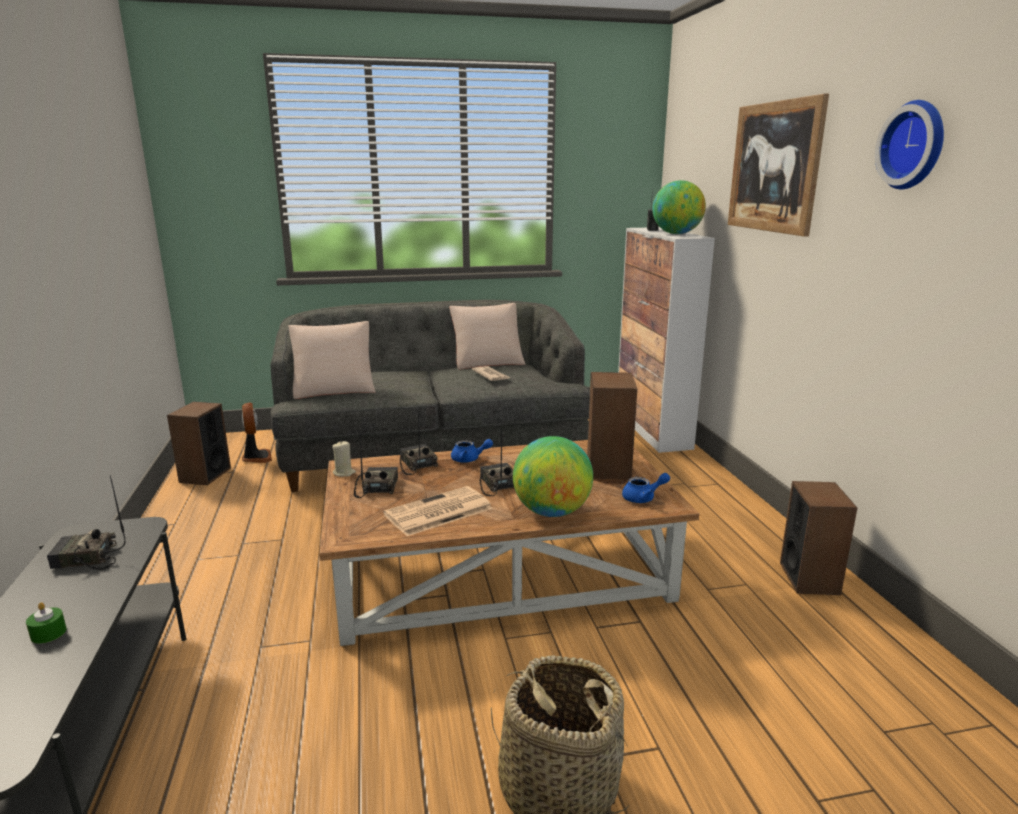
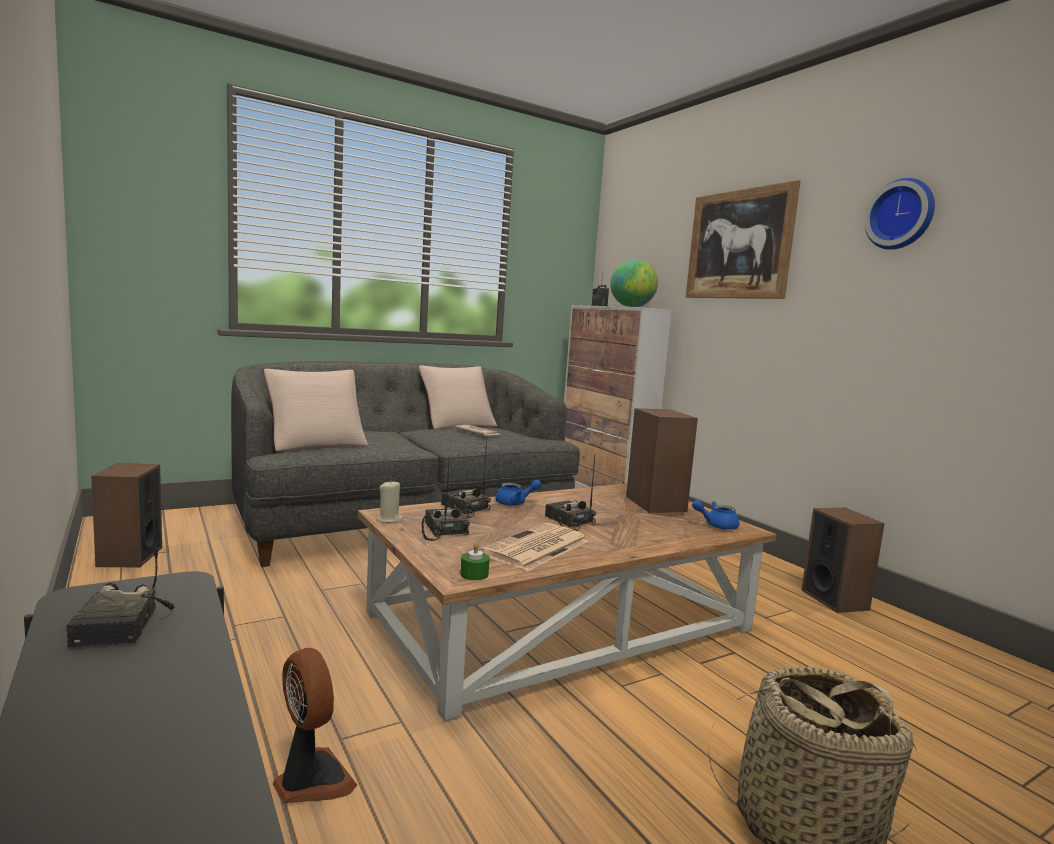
camera: 20 degrees left, 10 degrees down
green candle [26,602,66,644] -> green candle moved to [460,542,490,581]
radio [47,475,126,570] -> radio turned 75 degrees counterclockwise [66,477,174,647]
fan [242,403,272,463] -> fan moved to [273,648,357,803]
globe [513,436,593,517] -> none
blue teapot [622,473,670,503] -> blue teapot turned 150 degrees counterclockwise [692,500,739,530]

